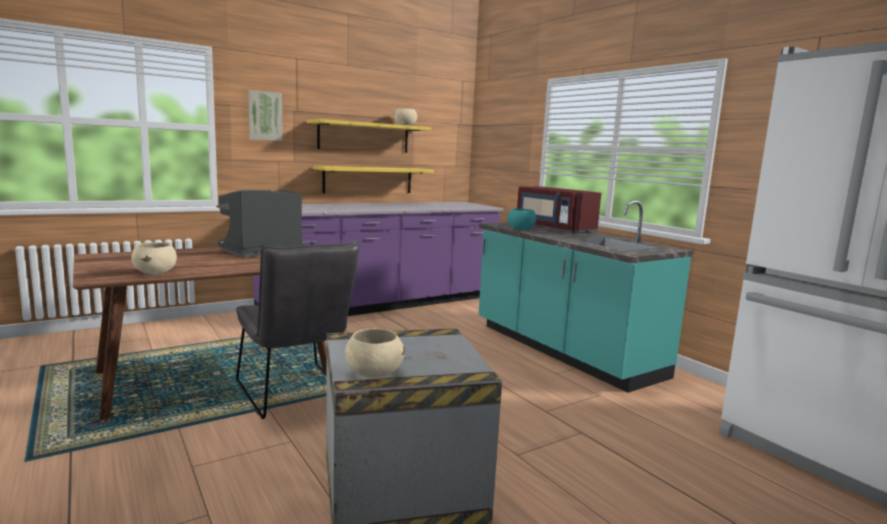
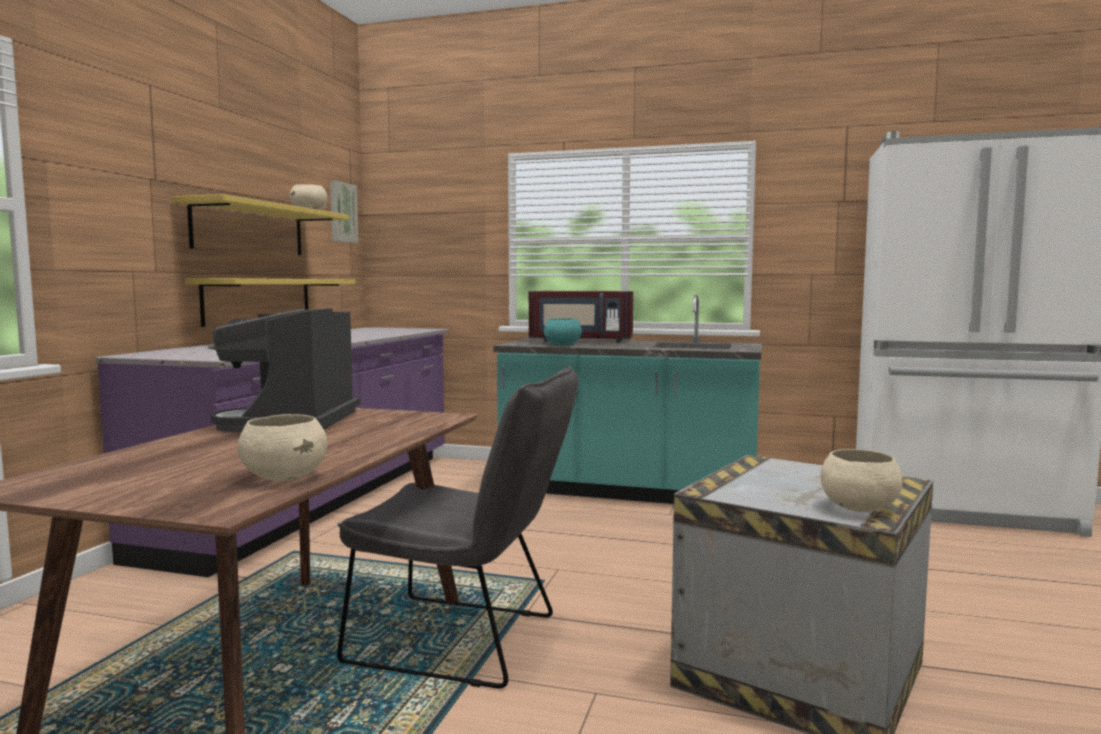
camera: 40 degrees left, 5 degrees down
picture [248,90,283,141] -> picture moved to [330,181,358,243]

